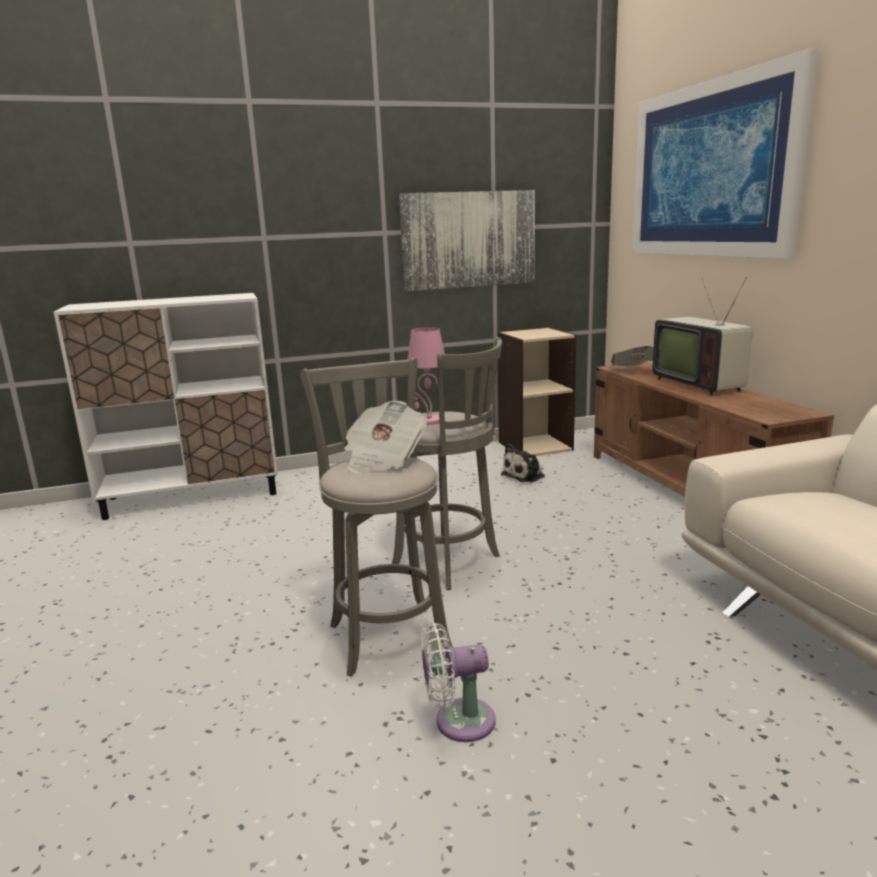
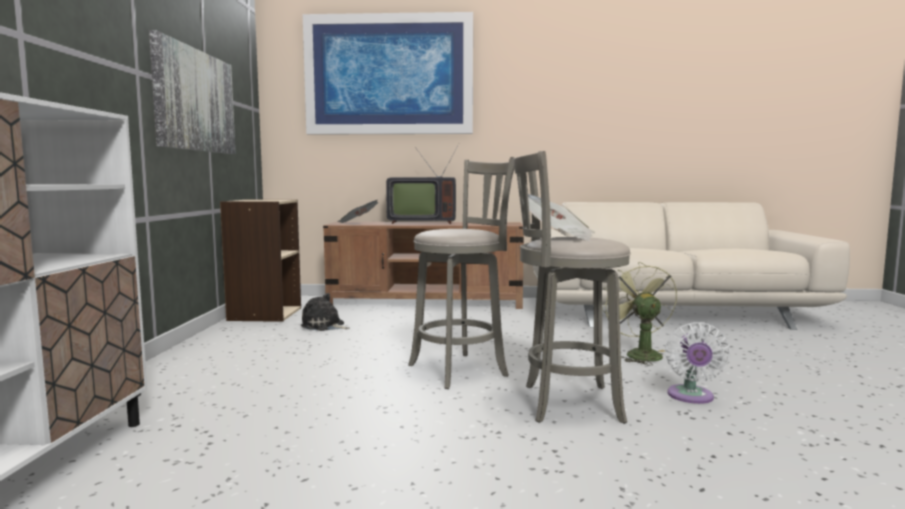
camera: 70 degrees left, 10 degrees down
pink table lamp [408,327,445,425] -> none
plush toy [501,444,545,483] -> plush toy turned 135 degrees clockwise [301,293,350,331]
none -> green fan [602,262,677,365]

